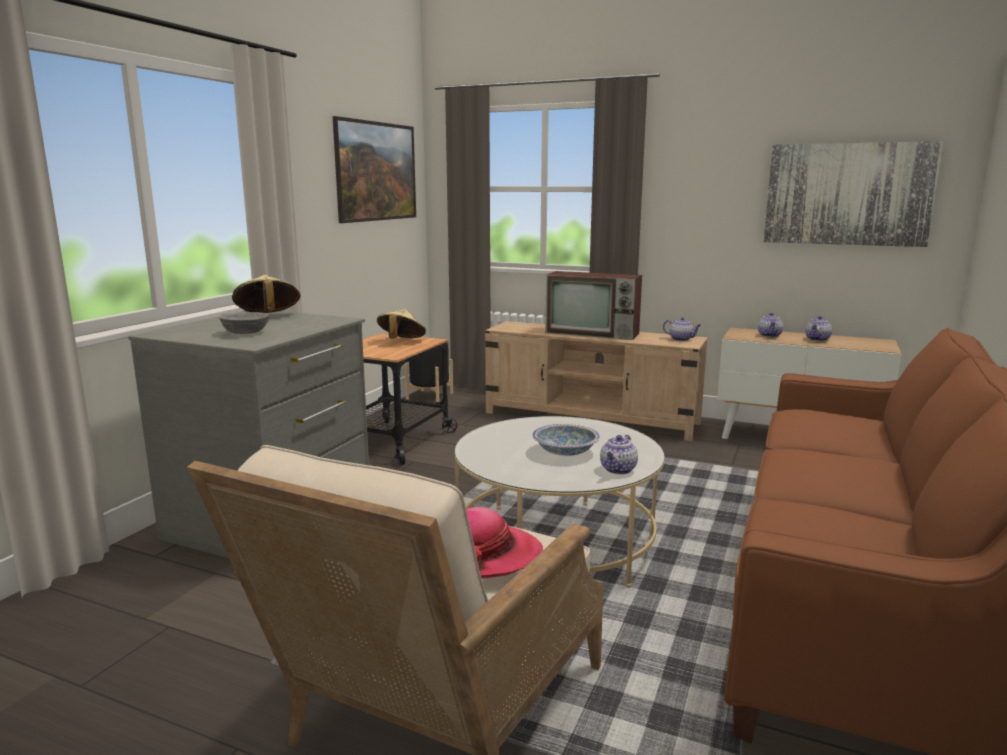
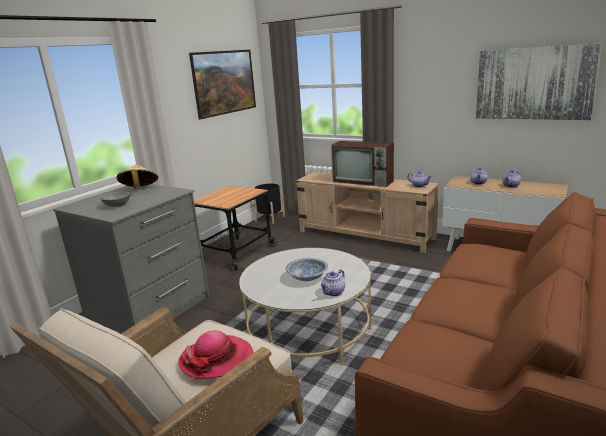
camera: 10 degrees right, 5 degrees up
beige hat [377,309,426,339] -> none

